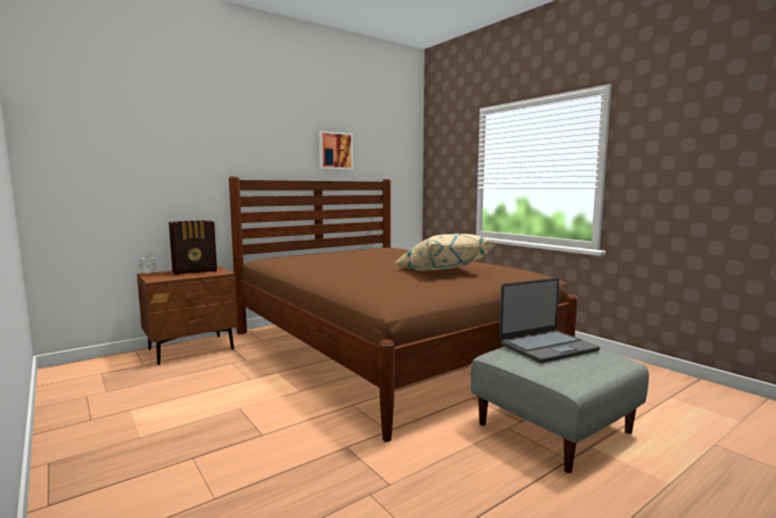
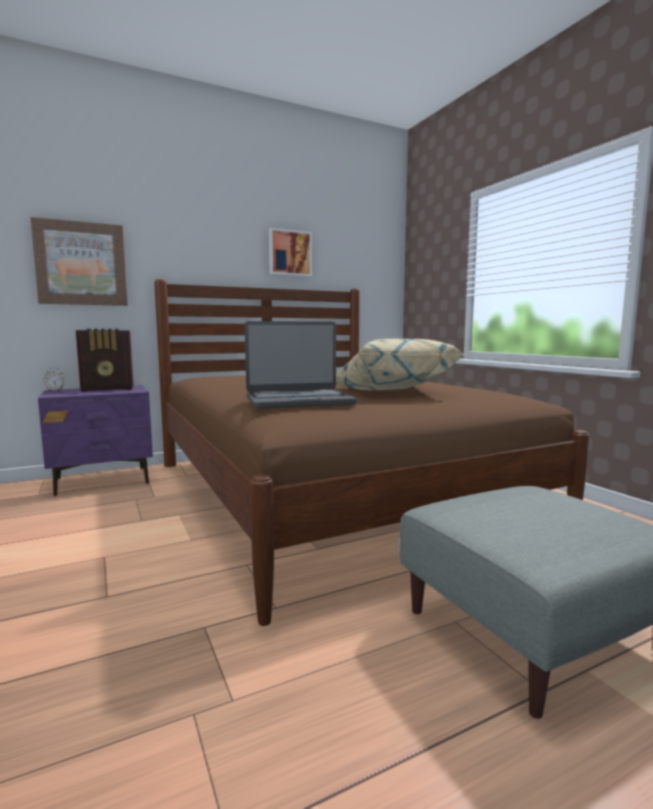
camera: 10 degrees right, 0 degrees up
brown nightstand [137,266,238,365] -> purple nightstand [38,385,153,496]
laptop [499,278,600,363] -> laptop moved to [245,321,357,409]
none -> picture [30,217,128,306]

